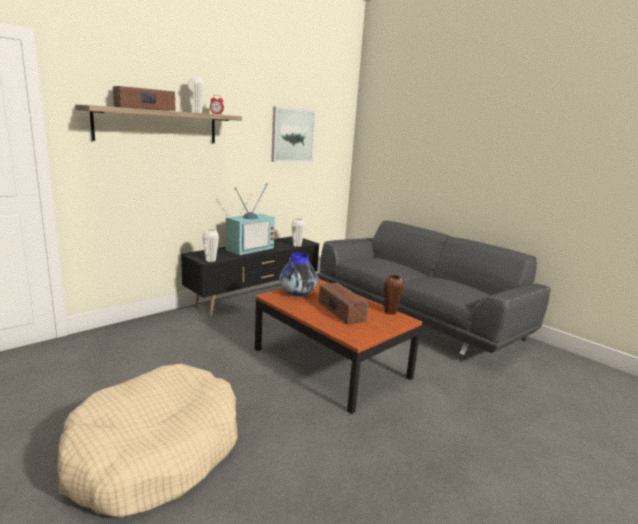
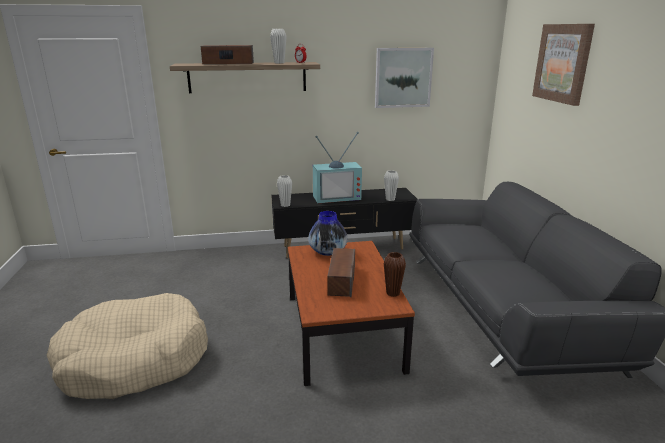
camera: 35 degrees right, 5 degrees up
none -> picture [532,24,595,106]

